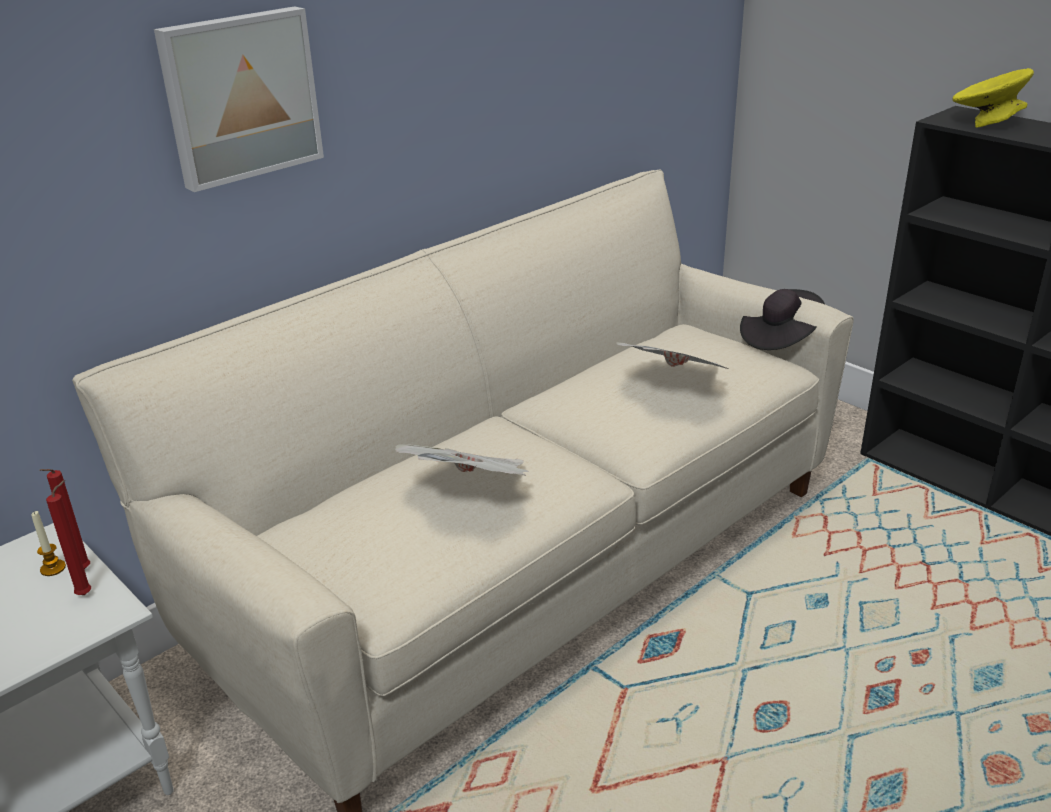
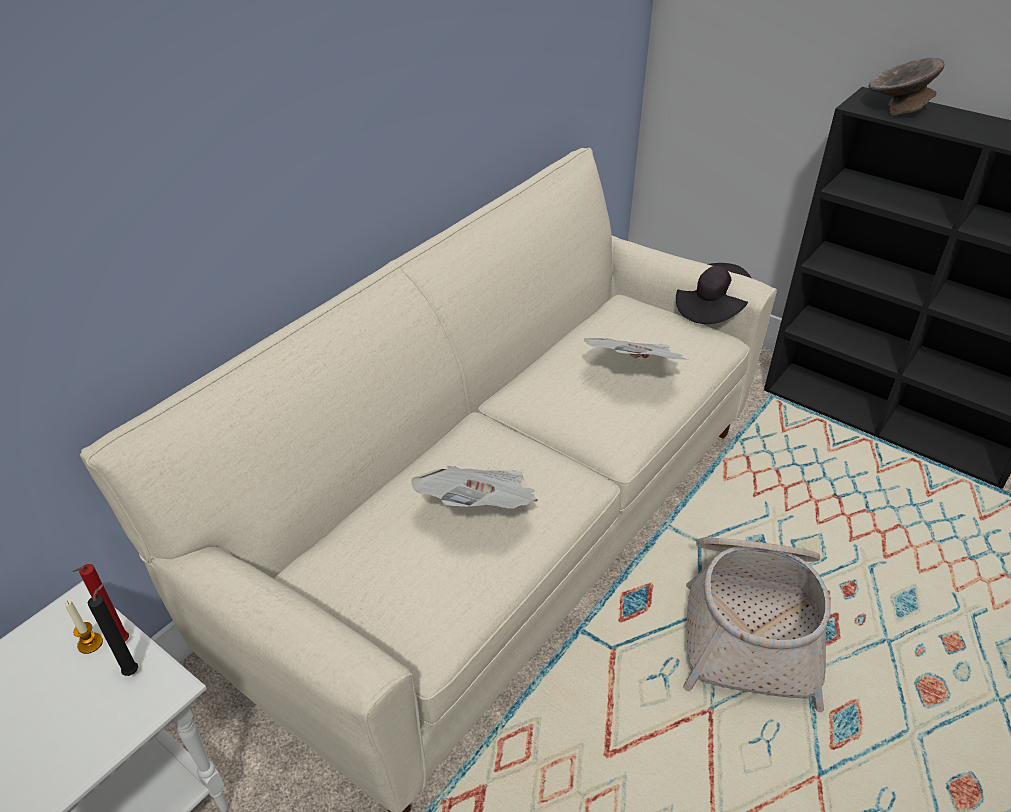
camera: 10 degrees left, 10 degrees up
red candle [46,480,91,595] -> black candle [88,582,138,676]
picture [154,6,324,192] -> none
yellow bowl [952,68,1034,128] -> grey bowl [869,58,944,116]
none -> basket [683,538,831,712]

